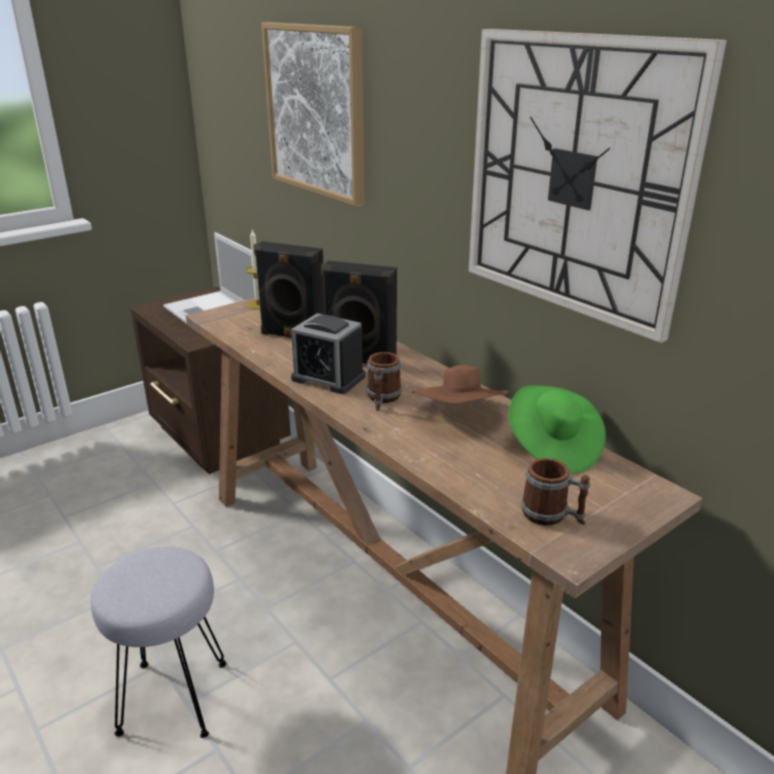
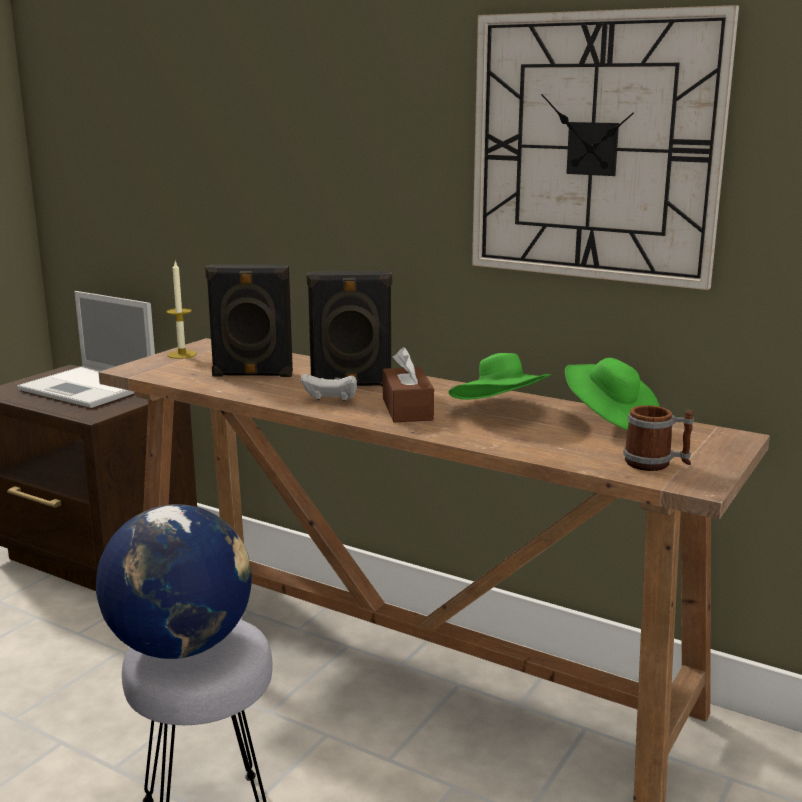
camera: 20 degrees left, 10 degrees down
picture [261,22,365,206] -> none
alarm clock [291,313,365,394] -> white game controller [301,374,357,401]
mug [366,352,402,411] -> brown tissue box [383,347,434,422]
brown hat [412,365,510,404] -> green hat [449,353,551,400]
none -> globe [96,504,252,659]

